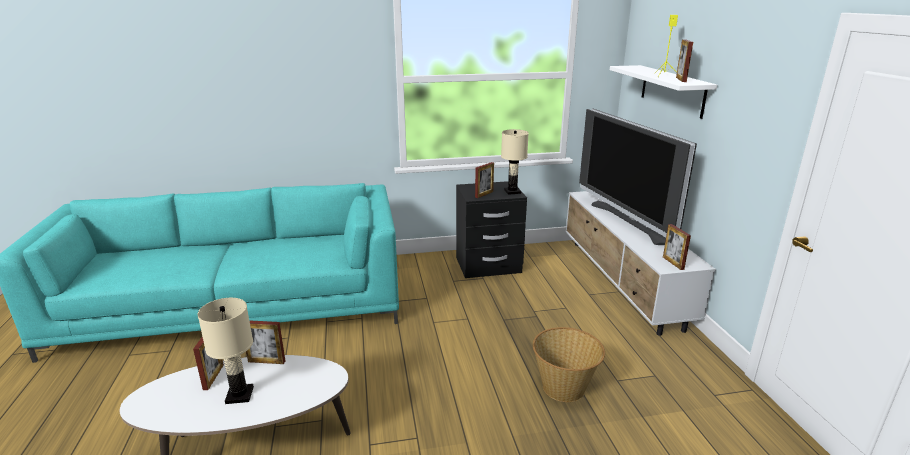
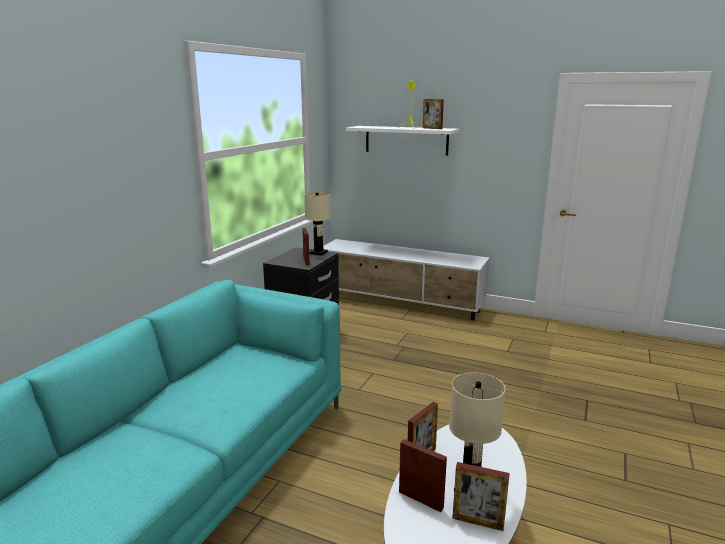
camera: 55 degrees left, 5 degrees down
basket [533,327,605,402] -> none
television [579,109,697,245] -> none
picture frame [663,224,691,270] -> picture frame moved to [453,462,510,531]

